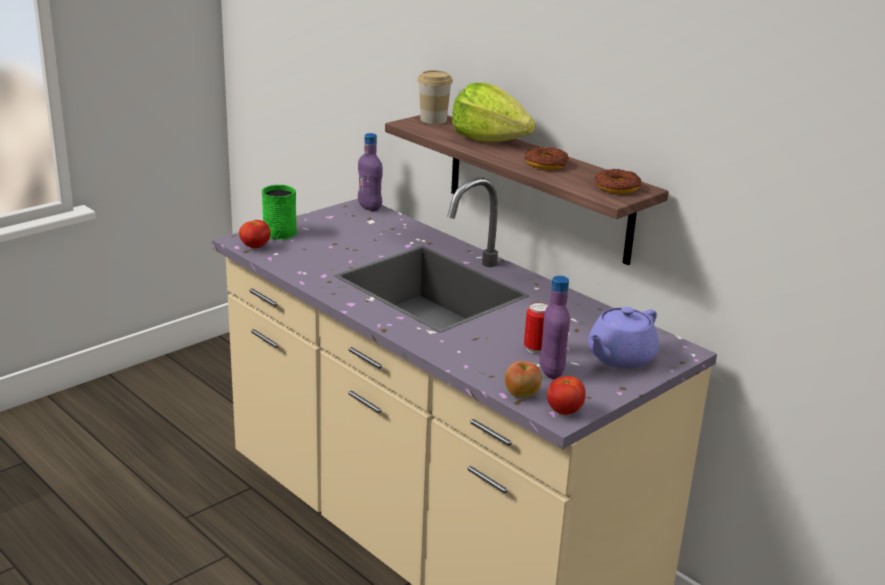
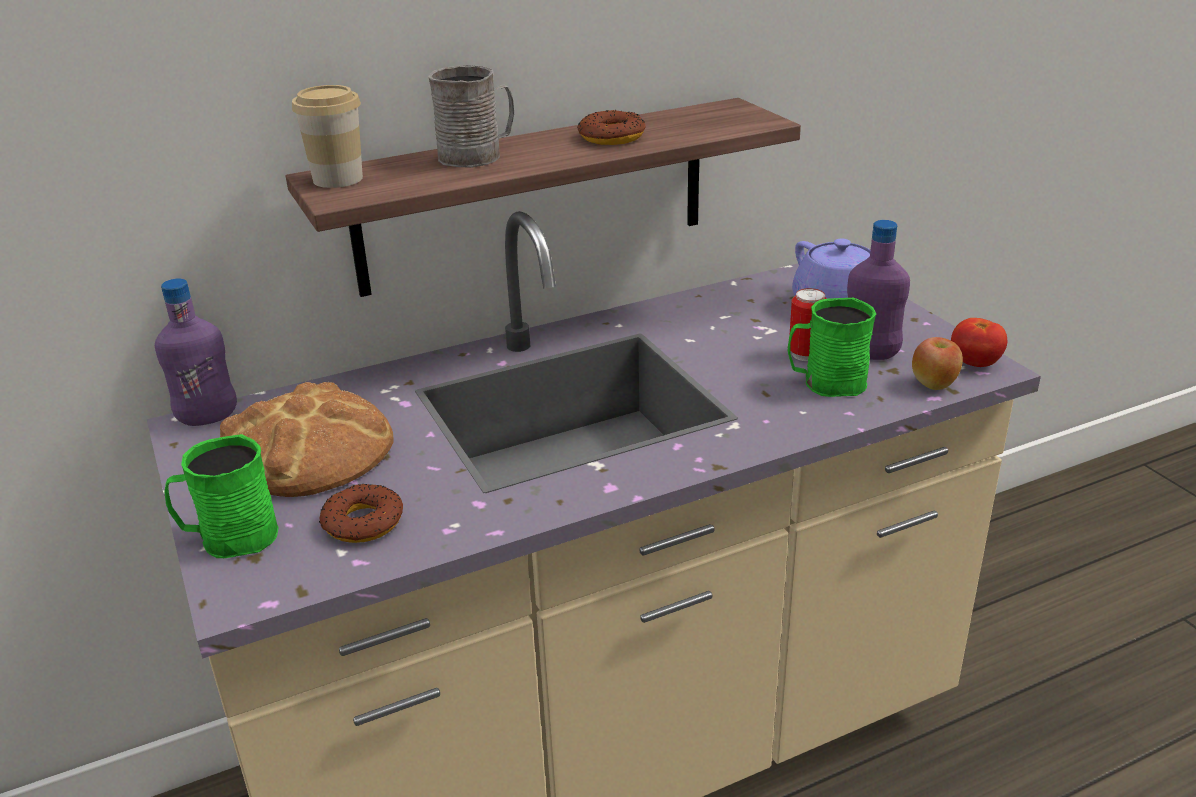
camera: 70 degrees left, 5 degrees up
tomato [239,220,270,248] -> none
lettuce [452,83,535,142] -> grey mug [428,65,514,168]
donut [595,169,642,194] -> donut moved to [319,483,403,543]
none -> bread [220,382,394,497]
none -> green mug [788,298,876,397]

